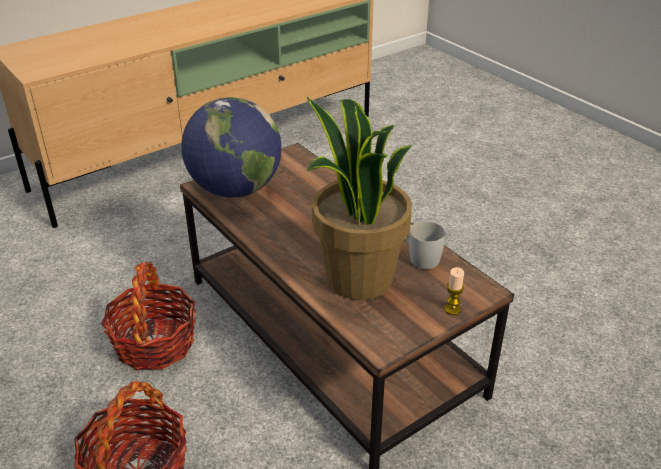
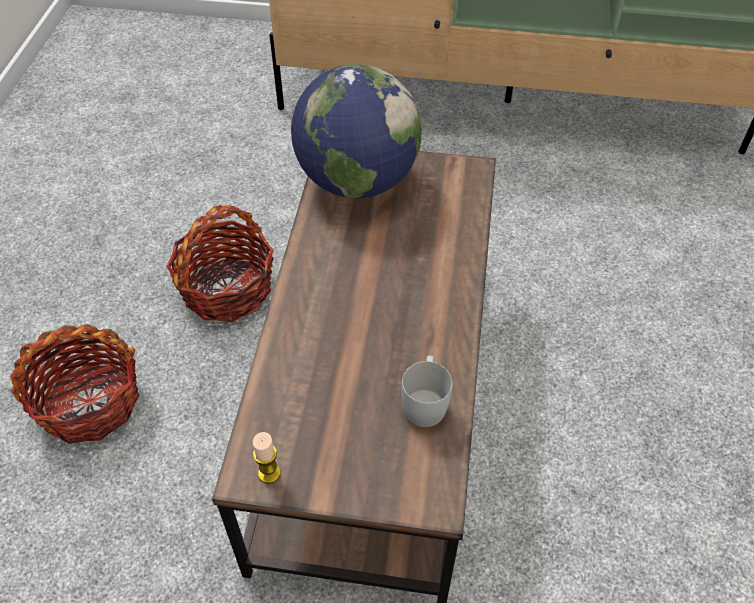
camera: 45 degrees right, 15 degrees up
potted plant [307,97,412,300] -> none
candle [444,267,464,315] -> candle moved to [253,432,281,484]

